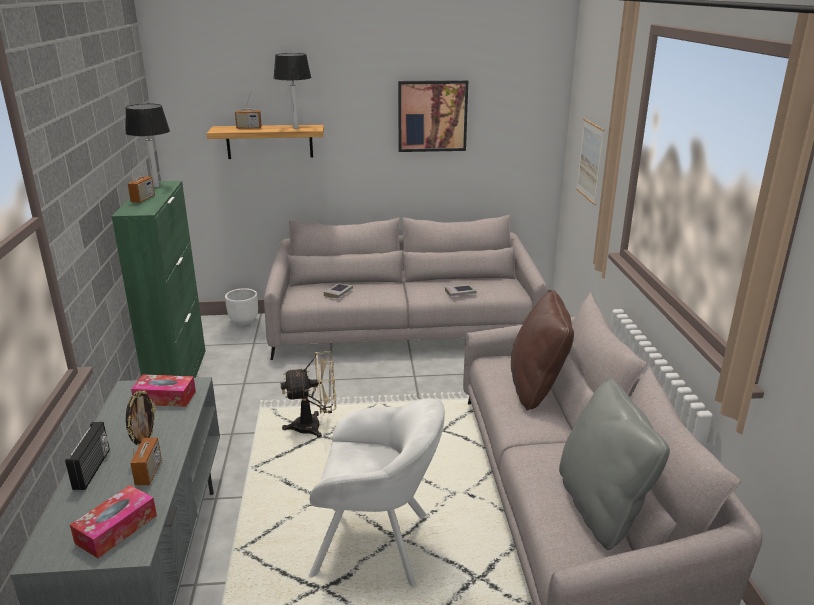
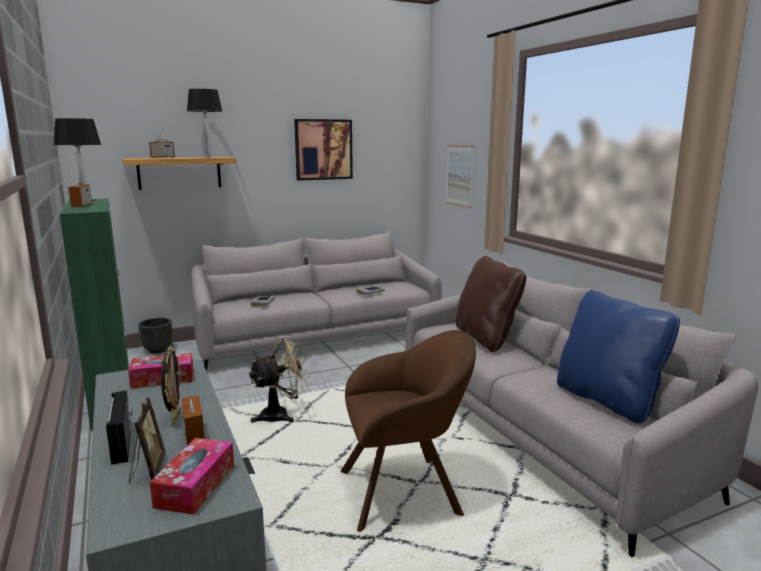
camera: 20 degrees left, 10 degrees down
white planter [225,288,258,326] -> black planter [138,318,173,354]
white armchair [309,398,445,588] -> brown armchair [341,330,476,532]
grey pillow [559,379,670,550] -> blue pillow [557,290,680,424]
none -> picture frame [129,397,166,483]

